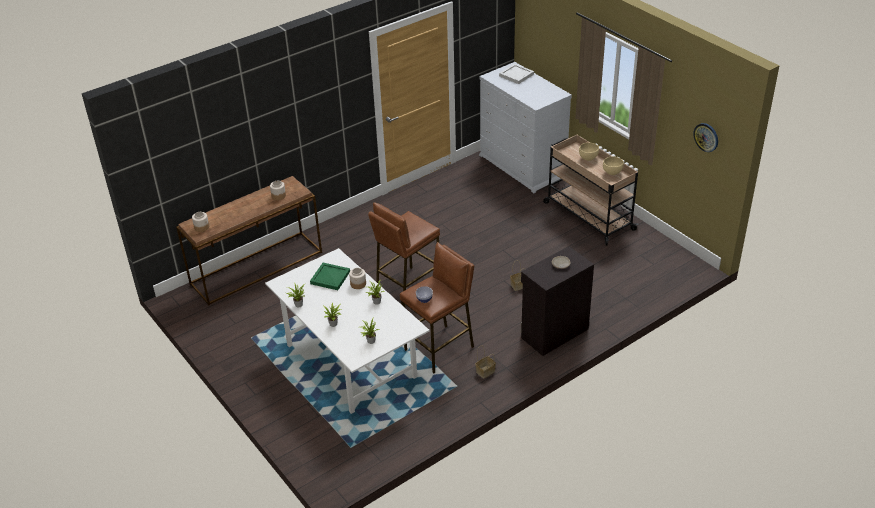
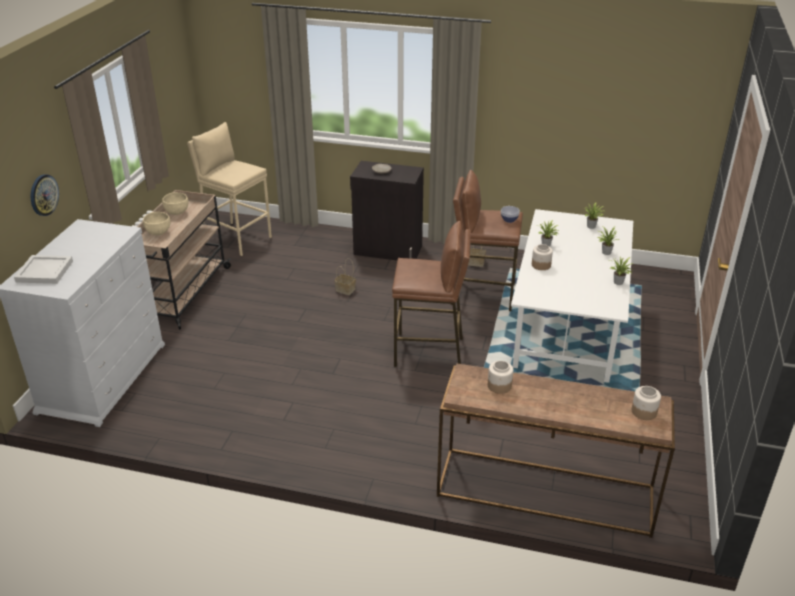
camera: 130 degrees left, 5 degrees down
green tray [310,263,350,290] -> none
wall clock [693,123,718,152] -> wall clock moved to [31,174,59,216]
none -> beige stool [187,122,272,256]

